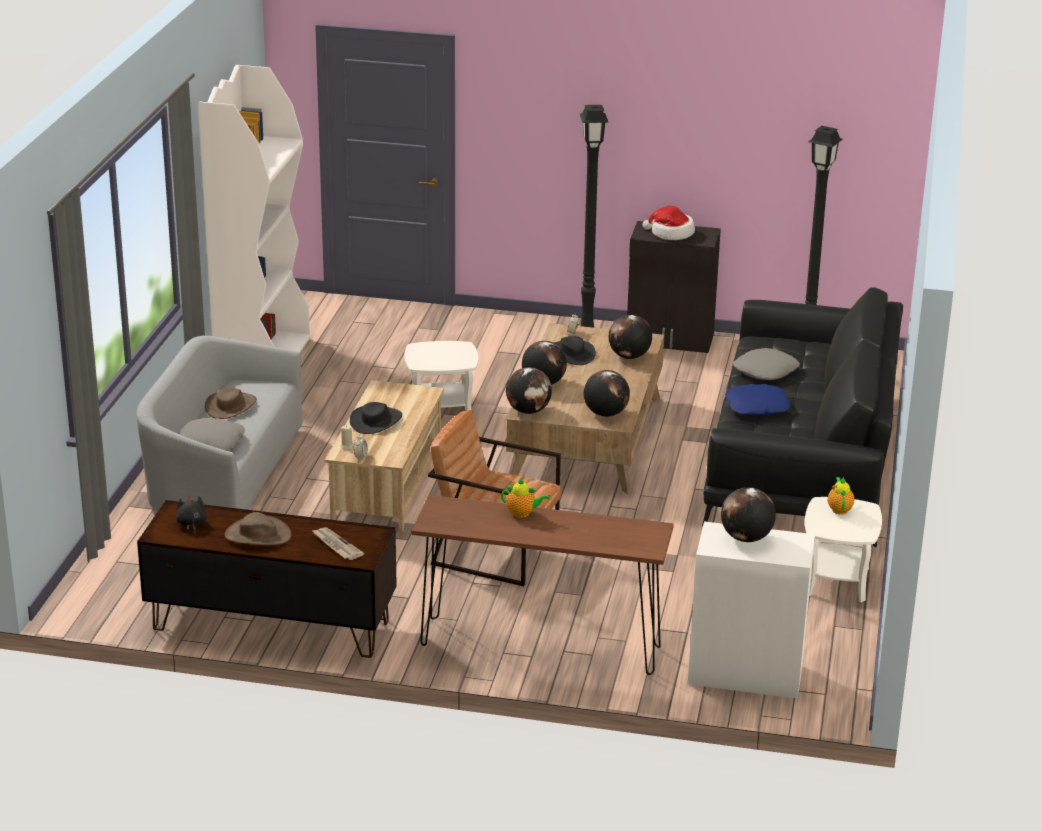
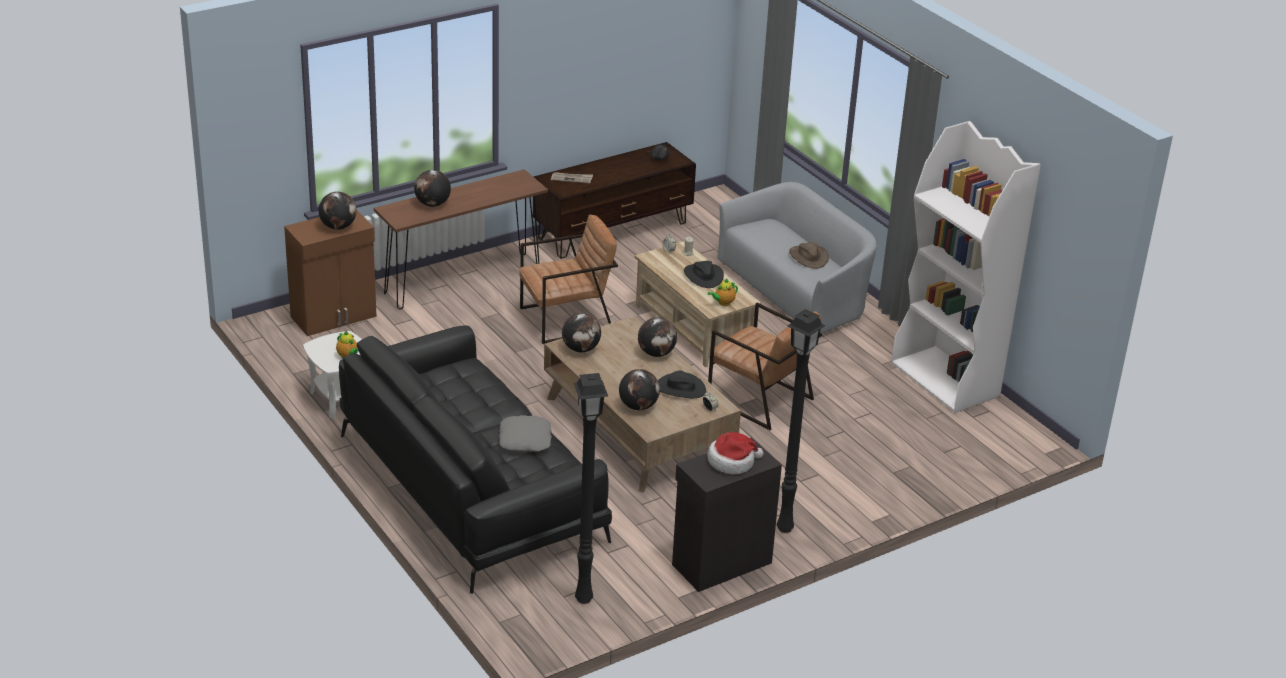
camera: 135 degrees right, 5 degrees up
grey pillow [178,418,245,450] -> none
brown hat [225,512,292,546] -> none
white side table [404,341,478,411] -> brown armchair [708,303,822,430]
teapot [501,478,550,518] -> teapot moved to [707,278,738,306]
globe [506,367,552,414] -> globe moved to [414,170,451,207]
white cabinet [688,521,815,699] -> brown cabinet [284,211,377,336]
blue pillow [725,384,790,416] -> none

